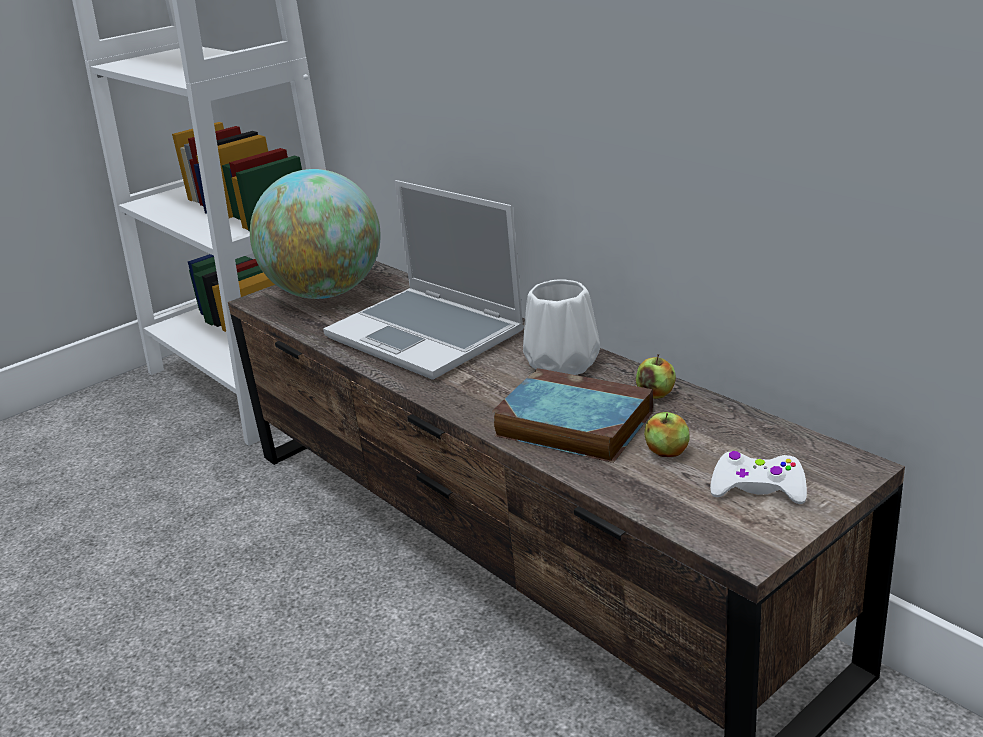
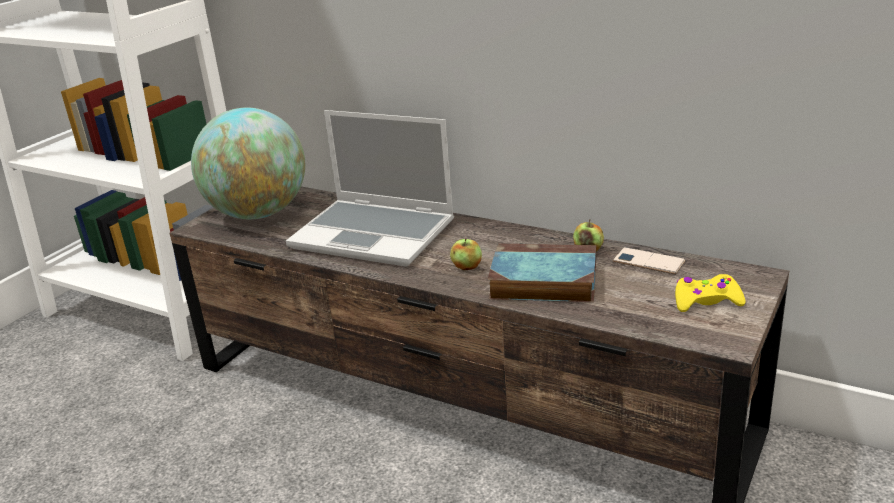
camera: 20 degrees left, 0 degrees up
white vase [523,279,600,375] -> none
apple [644,412,690,457] -> apple moved to [450,238,482,270]
white game controller [710,451,807,504] -> yellow game controller [675,274,746,312]
none -> phone [613,247,685,274]

